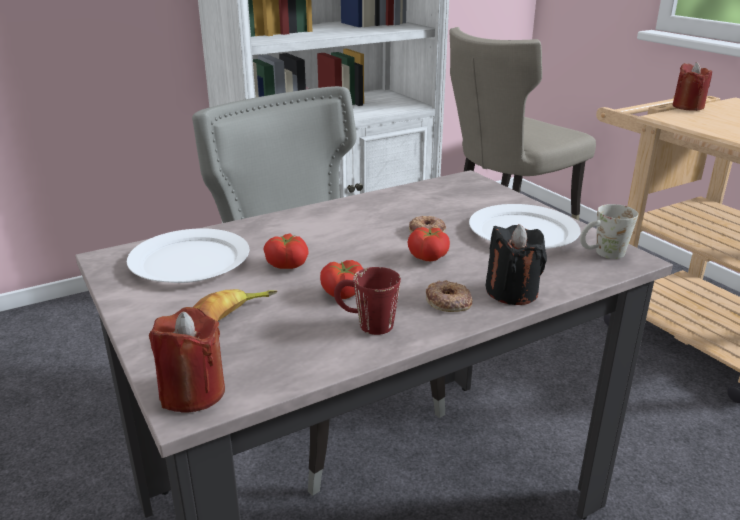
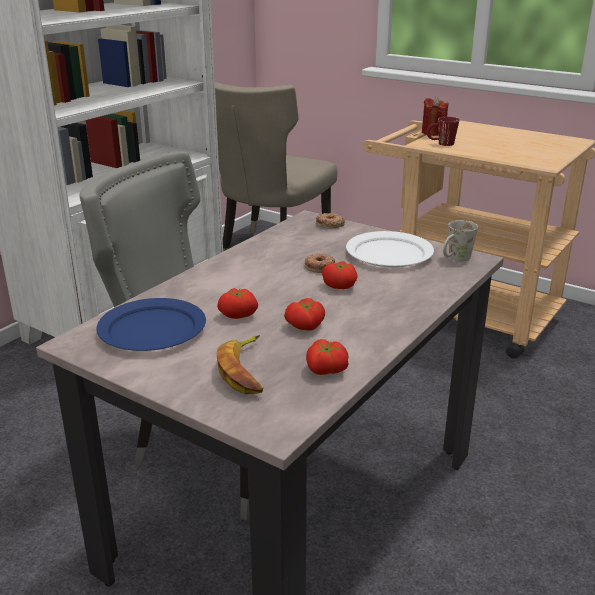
camera: 25 degrees left, 0 degrees up
white plate [127,228,249,283] -> blue plate [96,298,206,351]
red candle [149,307,225,413] -> none
red mug [334,267,401,335] -> red mug moved to [426,117,459,146]
donut [426,280,473,312] -> donut moved to [316,213,345,228]
black candle [485,224,547,305] -> none
none -> tomato [306,339,349,375]

